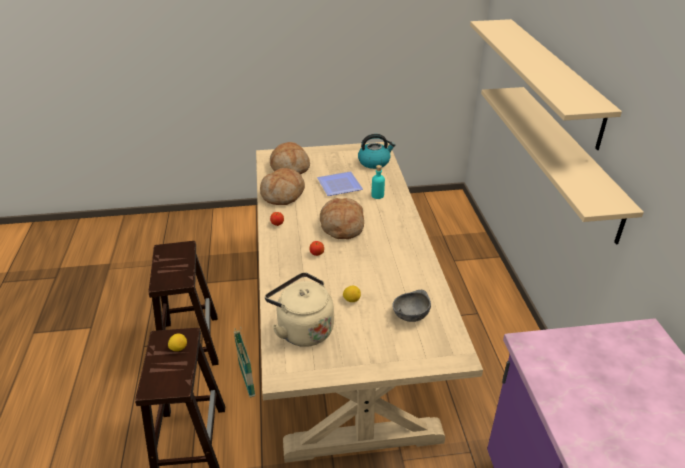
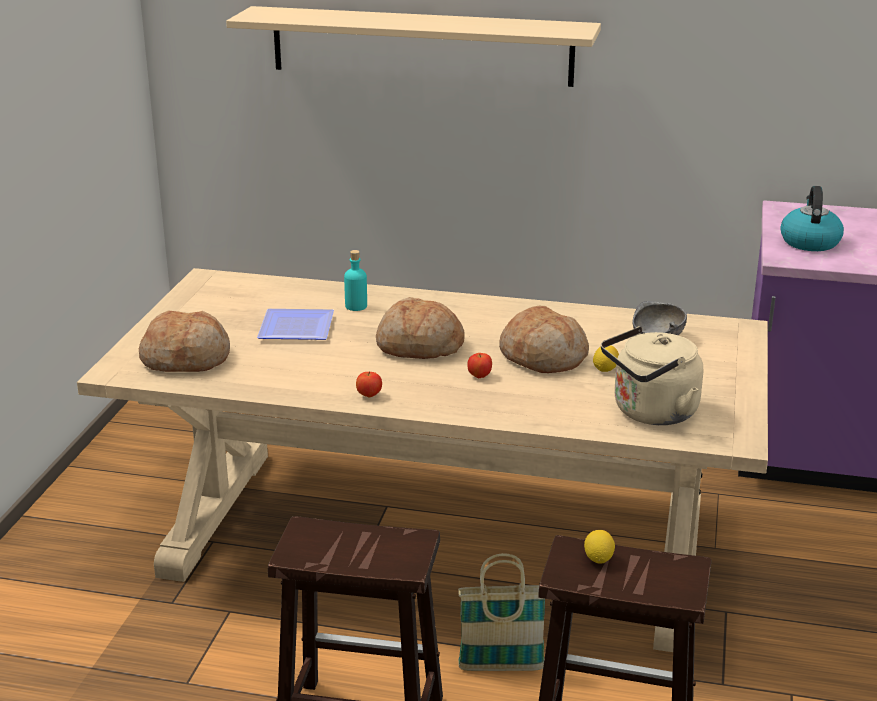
camera: 70 degrees left, 10 degrees down
bread [260,168,305,205] -> bread moved to [499,306,589,373]
kettle [358,134,395,169] -> kettle moved to [781,186,844,251]
beige shelf [481,87,644,244] -> none

